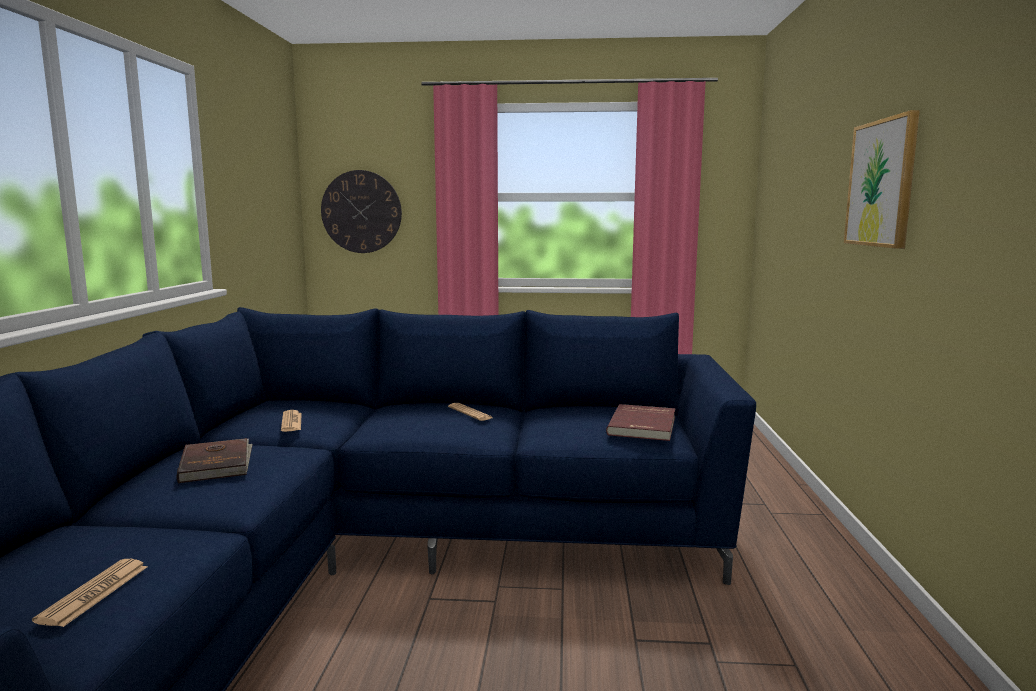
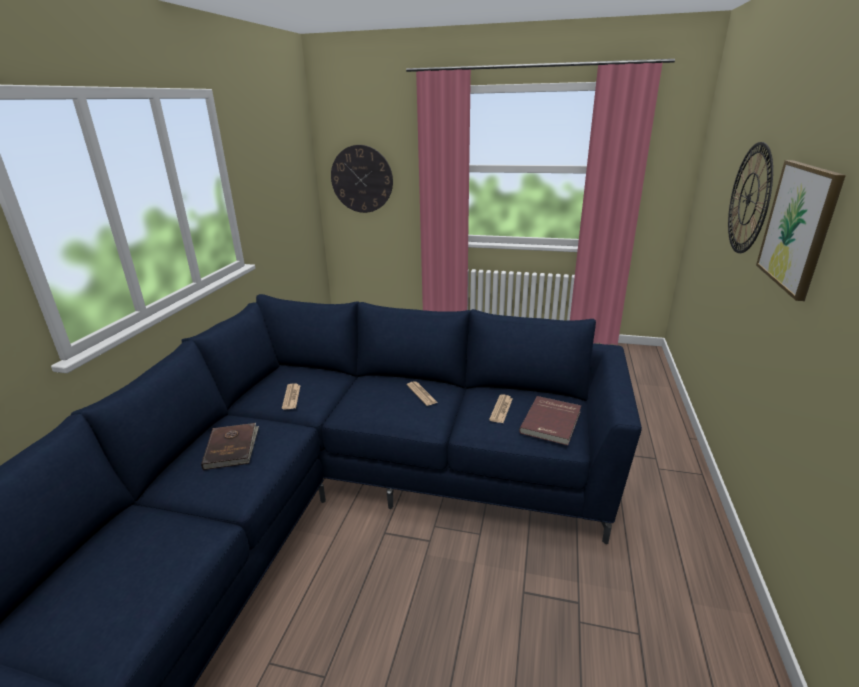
camera: 10 degrees right, 15 degrees up
newspaper [32,559,147,627] -> newspaper moved to [489,394,513,423]
none -> wall clock [728,142,773,253]

